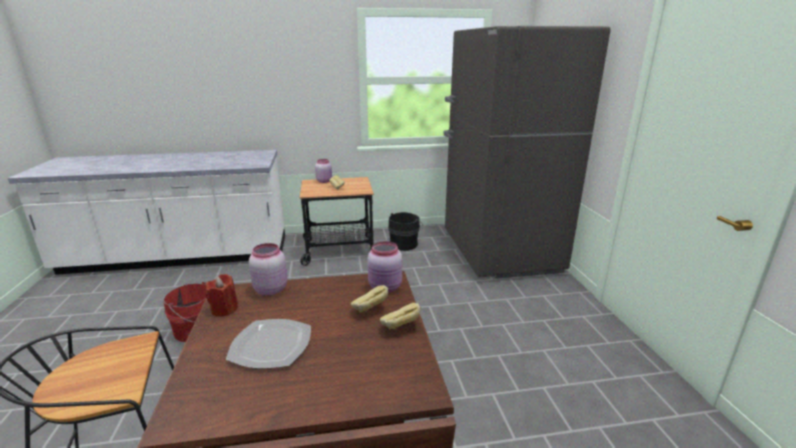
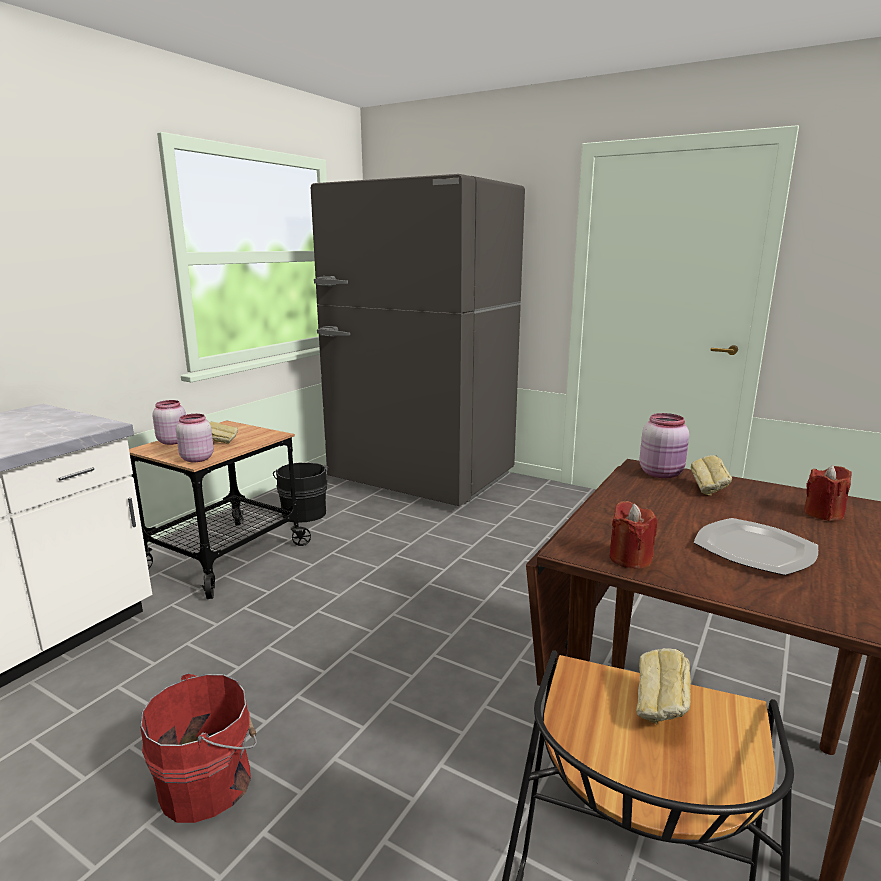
camera: 50 degrees left, 5 degrees down
pink jar [249,243,288,295] -> pink jar moved to [176,414,214,462]
bread [380,303,421,330] -> bread moved to [636,648,691,724]
none -> red candle [804,465,851,521]

